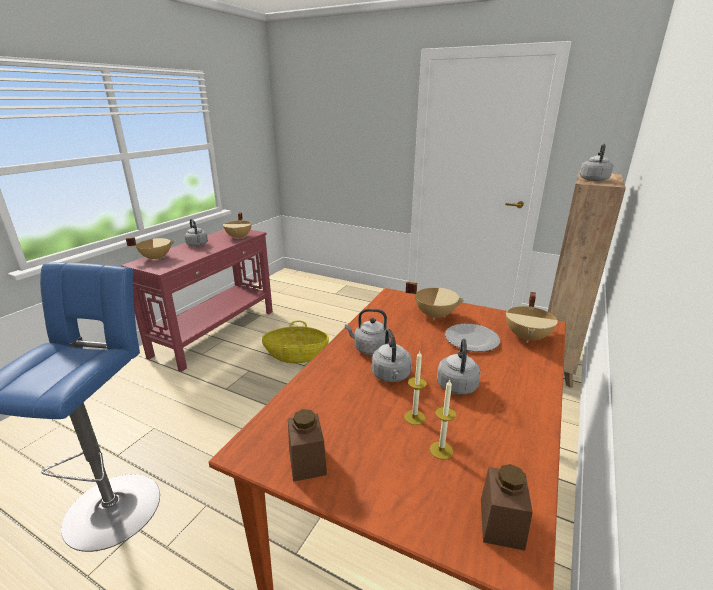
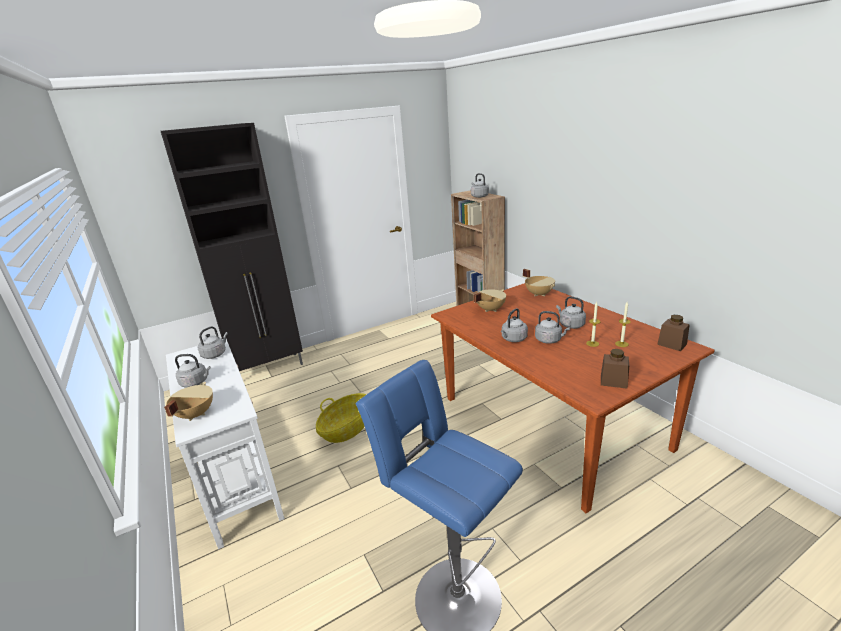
camera: 55 degrees left, 0 degrees up
red console table [121,229,273,372] -> white console table [166,339,285,549]
beige cooking pot [223,212,252,240] -> grey kettle [197,326,228,359]
plate [445,324,500,352] -> none
none -> black cabinet [161,123,303,371]

